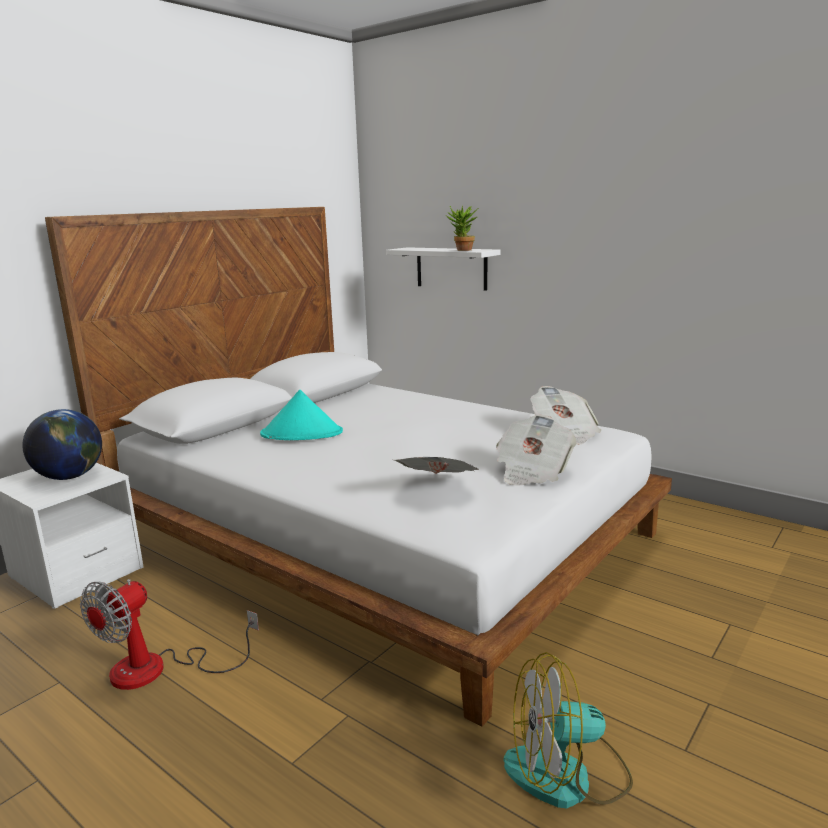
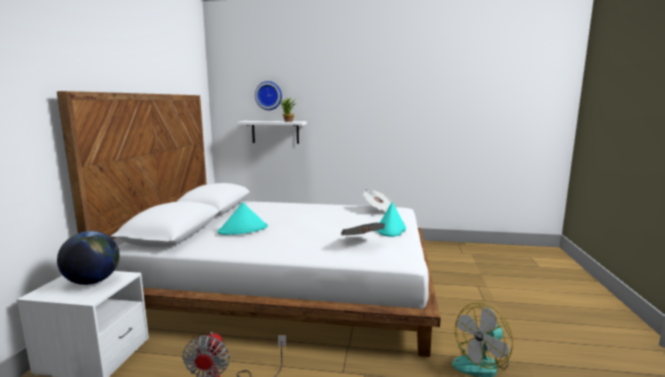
camera: 30 degrees left, 5 degrees down
newspaper [496,415,577,486] -> turquoise hat [377,202,406,237]
none -> wall clock [255,81,282,110]

